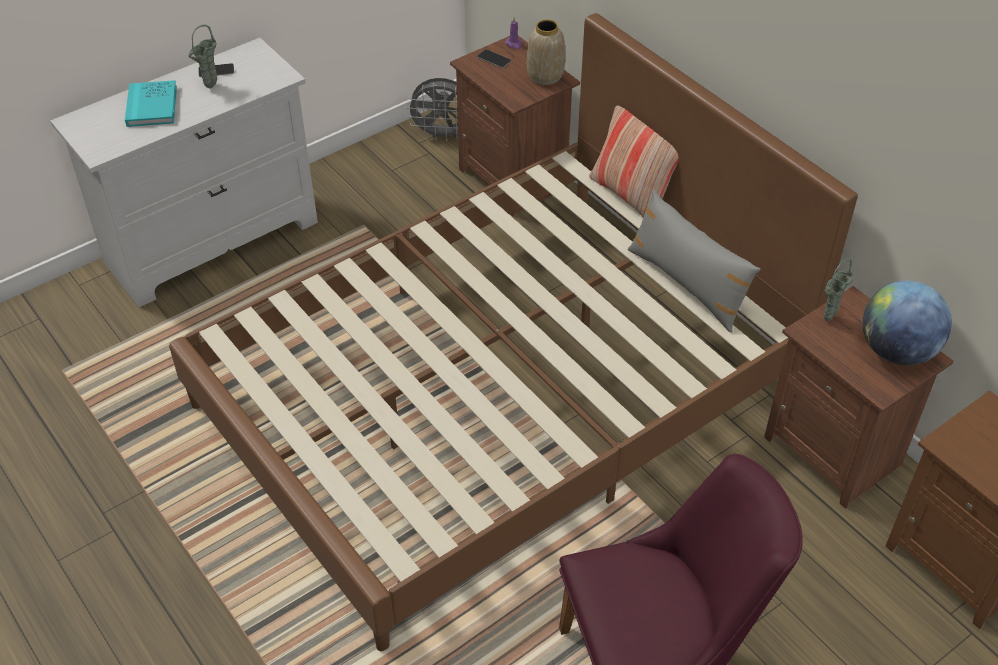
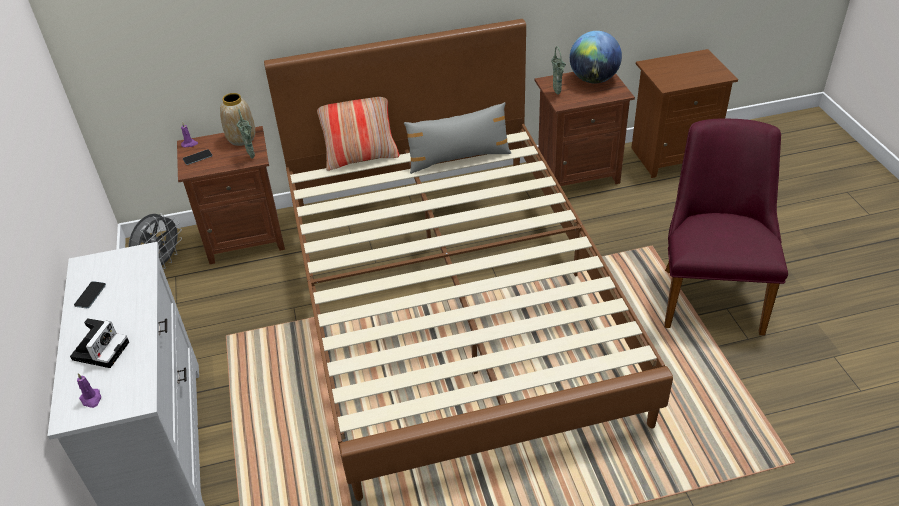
camera: 65 degrees left, 5 degrees down
turquoise book [125,80,177,127] -> camera [70,318,129,368]
green vase [189,25,217,89] -> green vase moved to [237,109,255,159]
none -> purple candle [77,373,101,408]

